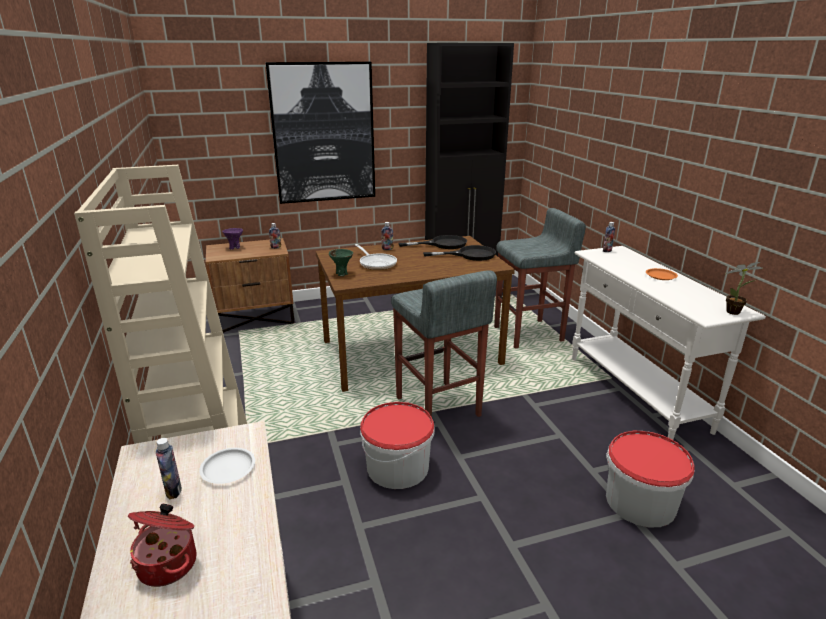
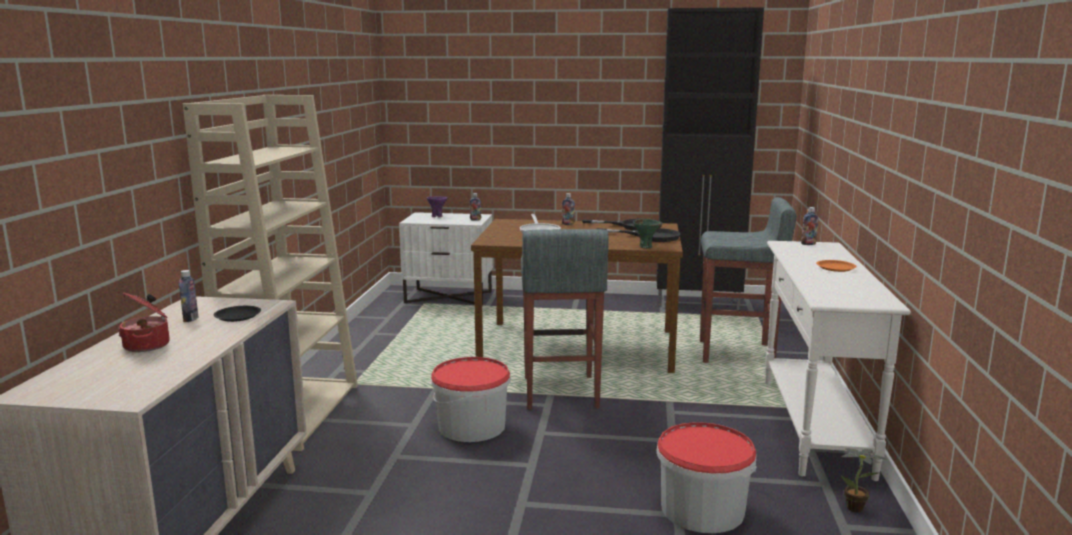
camera: 25 degrees right, 10 degrees down
white plate [199,448,255,484] -> black plate [213,306,261,322]
brown nightstand [205,238,295,333] -> white nightstand [399,212,493,306]
picture [265,62,375,204] -> none
green bowl [329,249,353,276] -> green bowl moved to [633,219,661,248]
potted plant [726,262,763,315] -> potted plant moved to [841,448,887,512]

